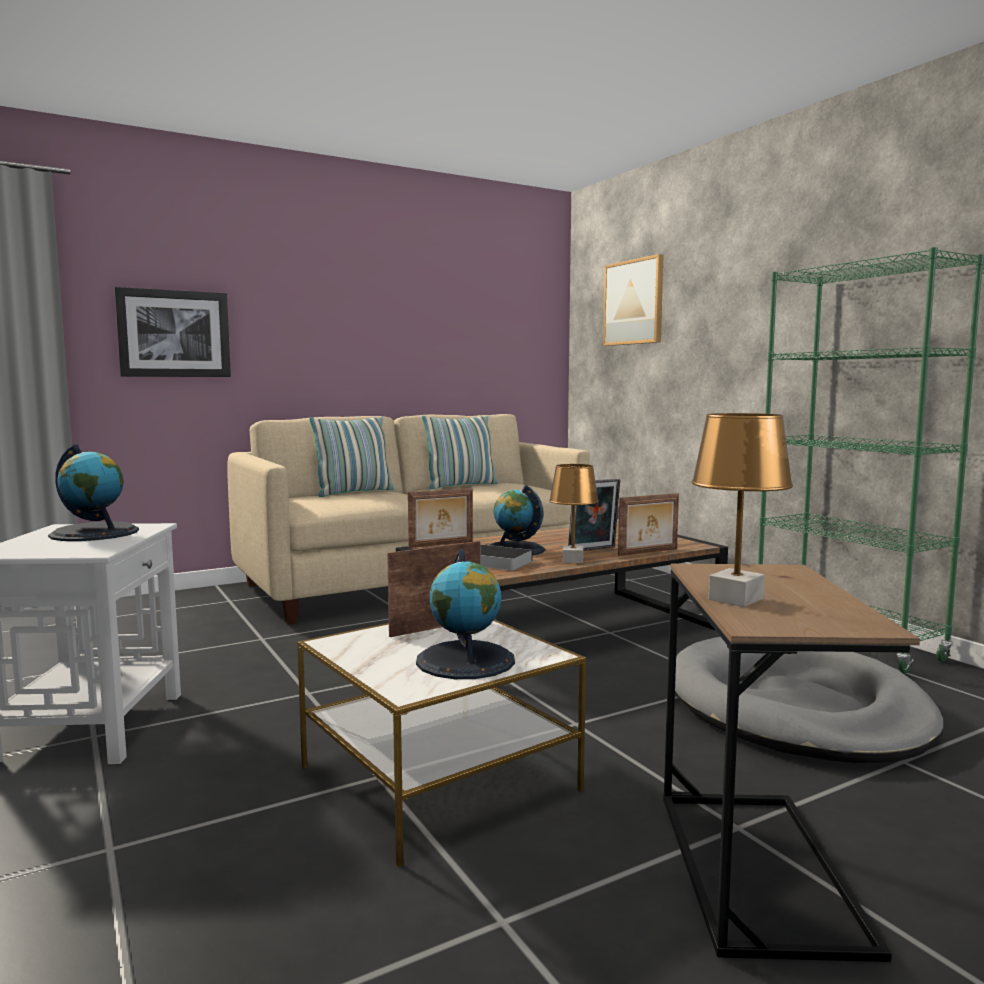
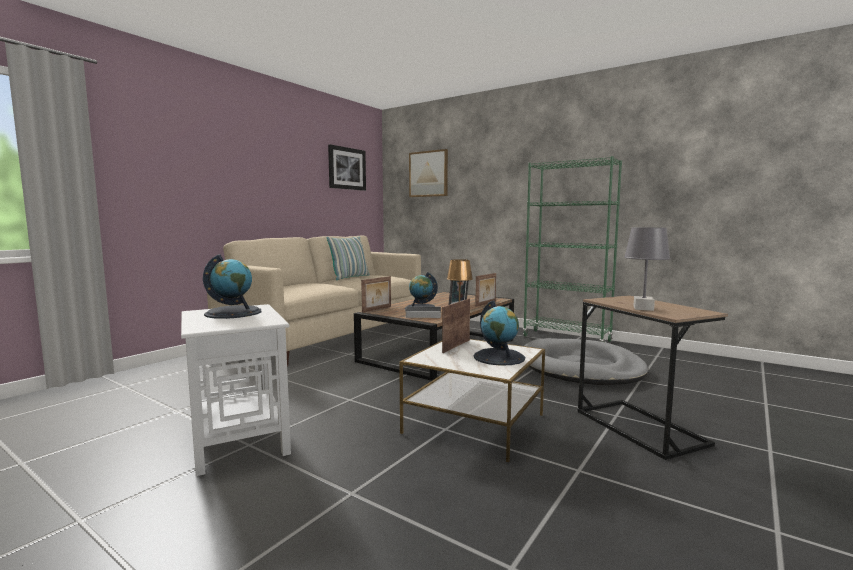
camera: 25 degrees left, 0 degrees up
picture [114,287,231,377] -> picture moved to [328,144,366,191]
pillow [309,417,395,497] -> none
brown table lamp [692,413,793,607] -> grey table lamp [624,227,671,311]

